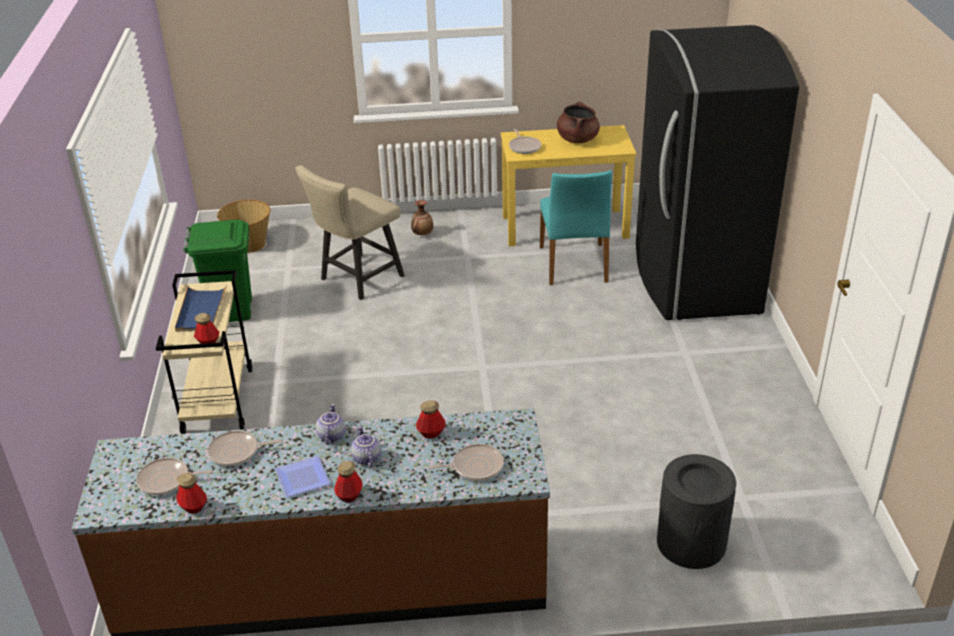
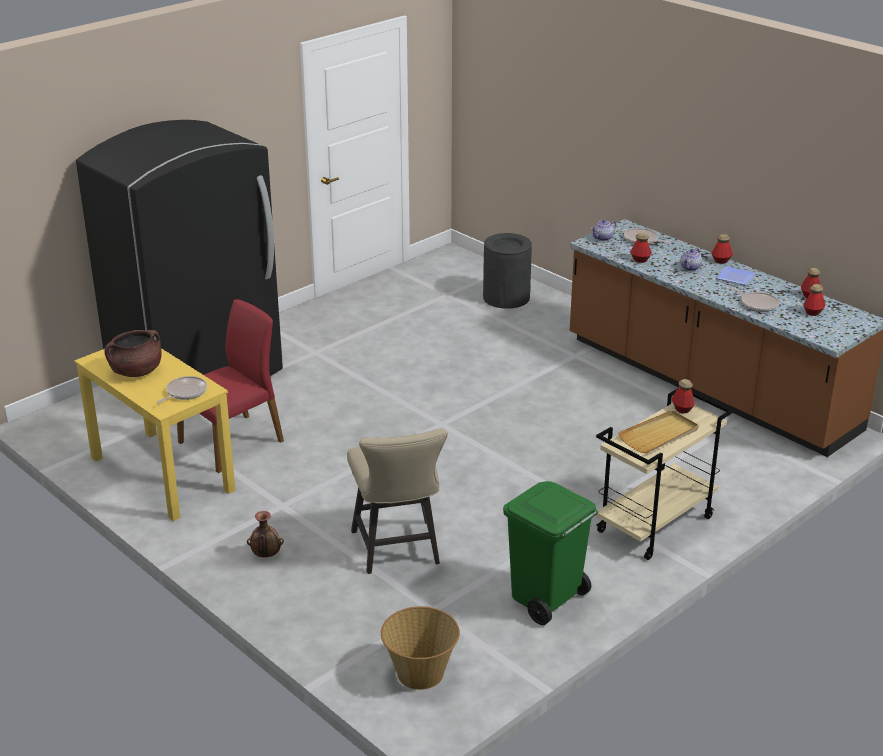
camera: 130 degrees left, 5 degrees down
frying pan [136,458,214,495] -> bottle [804,284,825,316]
blue tray [175,285,227,332] -> beige tray [618,410,699,453]
beige chair [295,165,405,300] -> beige chair turned 75 degrees clockwise [347,428,448,574]
teapot [316,404,346,445] -> teapot moved to [591,220,617,241]
turquoise chair [540,170,612,285] -> red chair [177,299,284,473]

